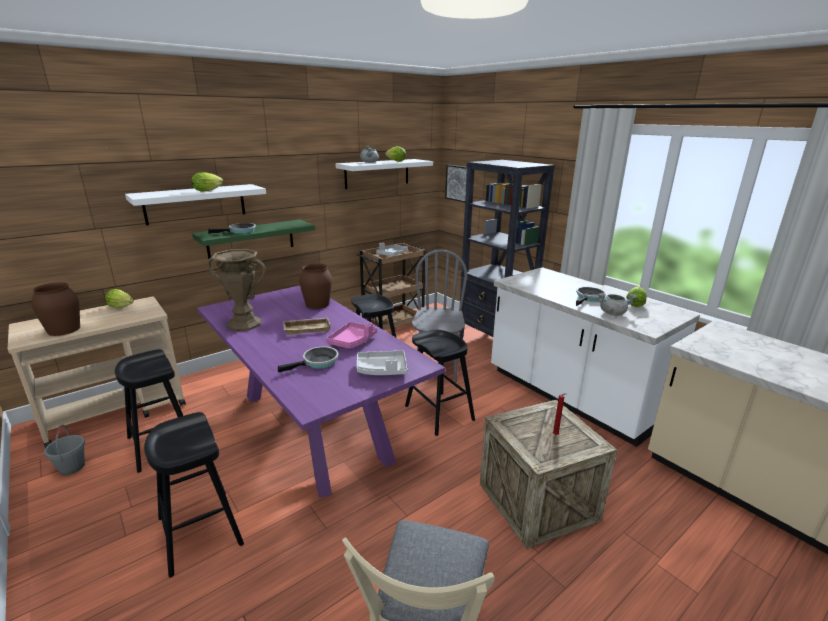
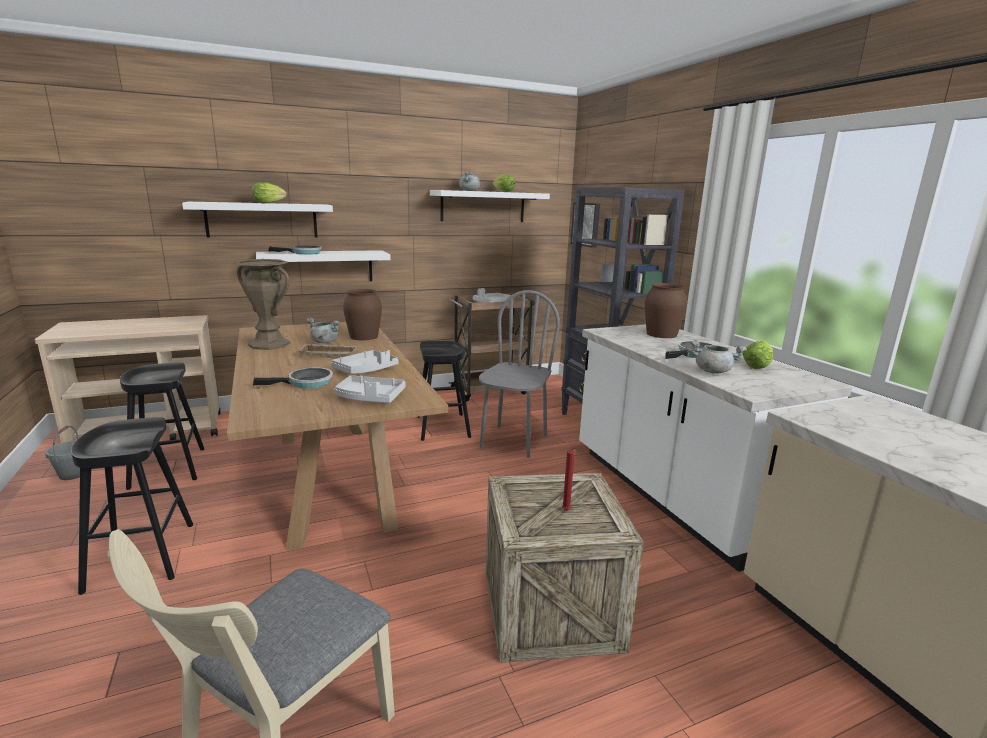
camera: 15 degrees right, 5 degrees down
brown vase [31,282,80,336] -> brown vase moved to [645,283,687,338]
lettuce [105,289,134,308] -> none
green shelf [192,220,315,259] -> white shelf [256,250,391,281]
purple dining table [197,286,445,498] -> brown dining table [227,322,448,550]
pink tray [326,322,377,348] -> grey tray [331,350,399,374]
black stool [405,330,475,436] -> none
none -> grey cooking pot [307,318,340,343]

